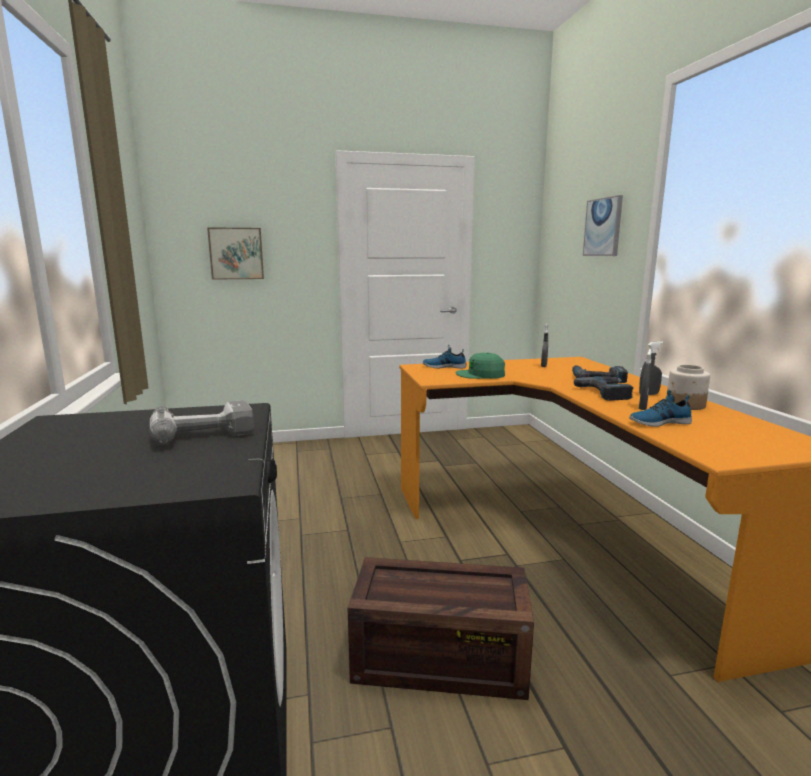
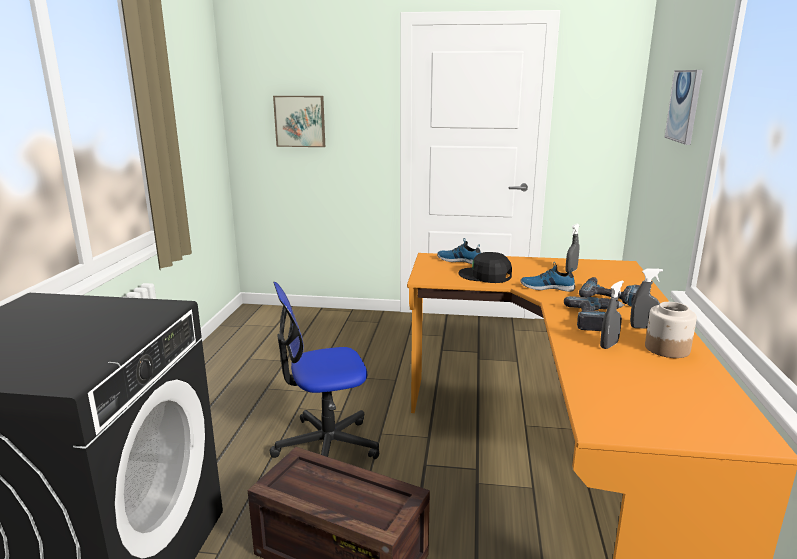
camera: 20 degrees right, 5 degrees up
power drill [149,400,254,445] -> none
green cap [456,353,505,379] -> black cap [459,252,512,283]
shoe [629,390,692,427] -> shoe moved to [520,262,575,292]
none -> office chair [270,282,379,459]

